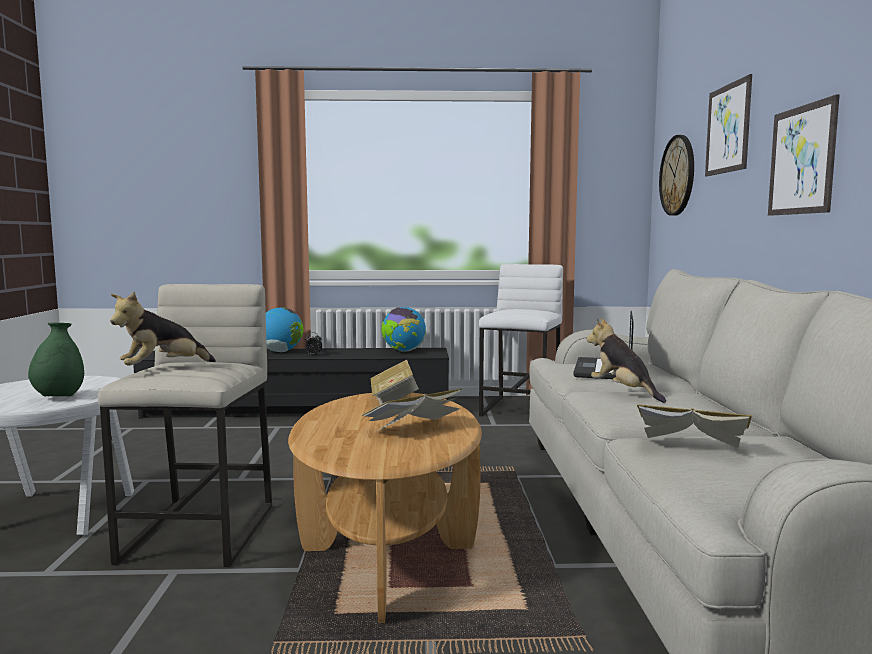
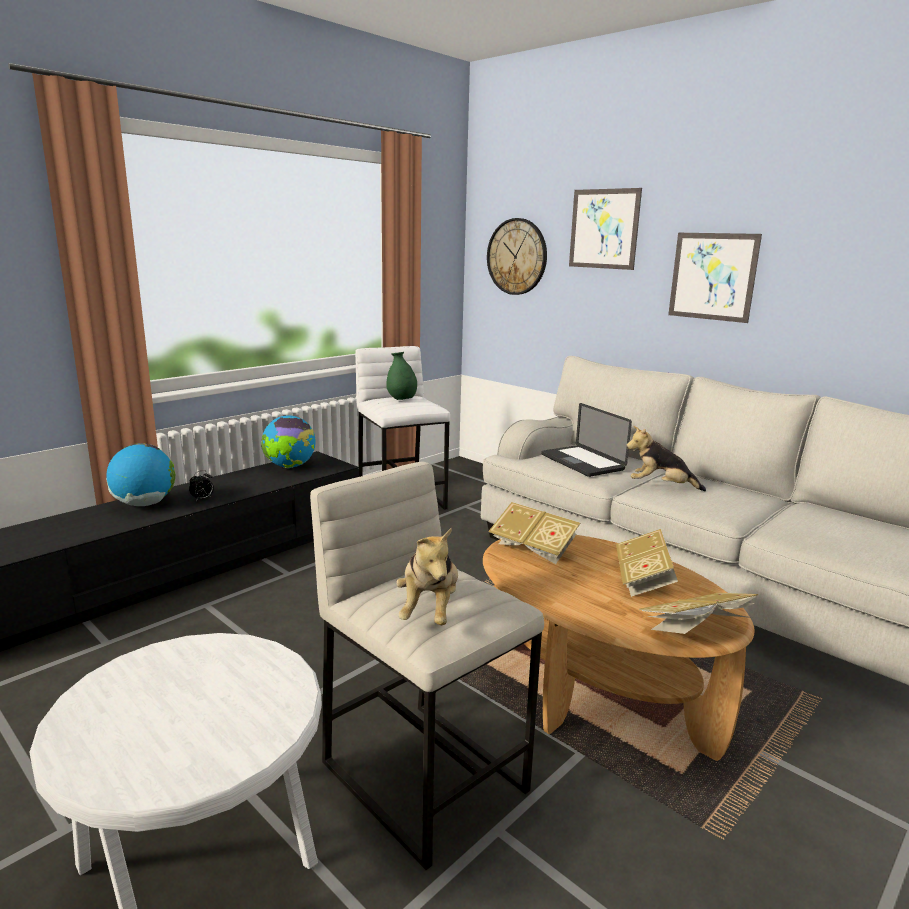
camera: 45 degrees left, 10 degrees up
green vase [28,323,84,396] -> green vase moved to [386,352,417,400]
book [637,404,752,448] -> book moved to [639,593,758,634]

